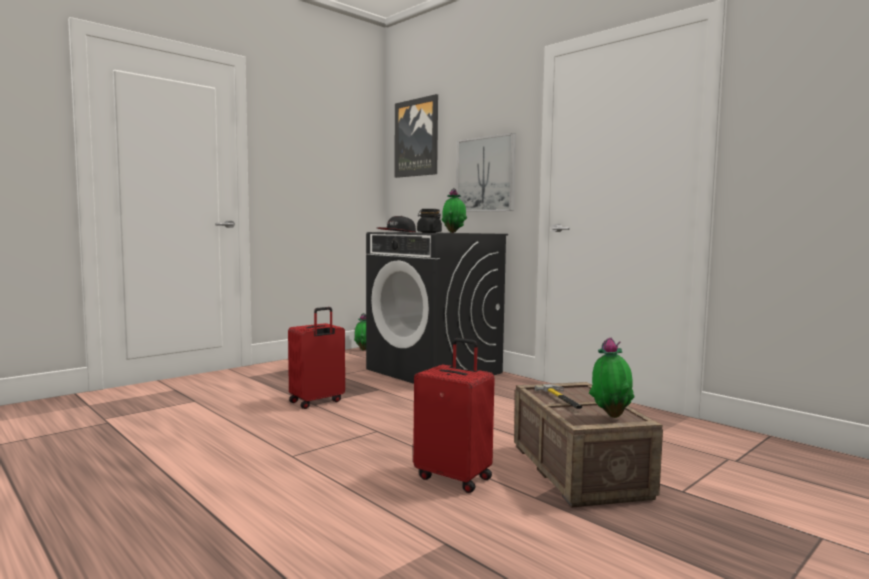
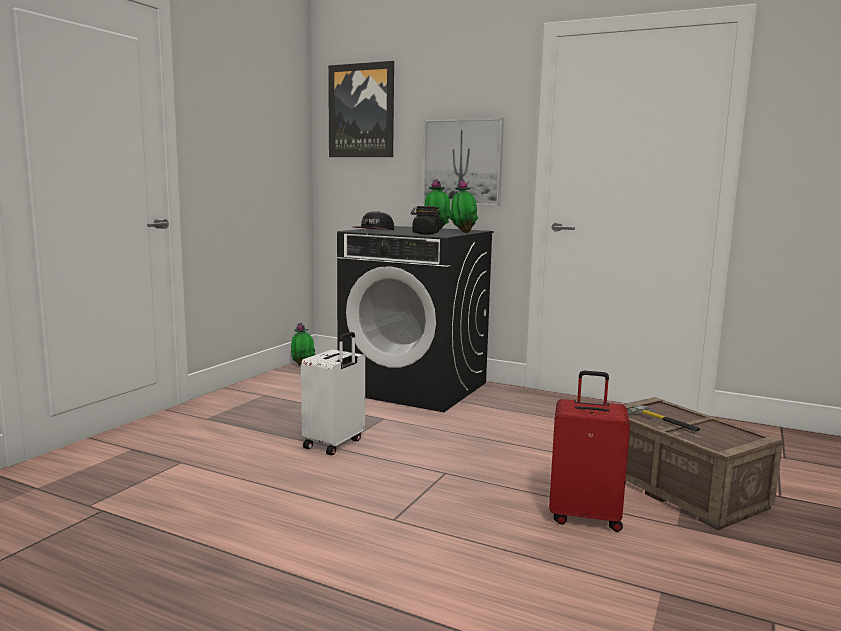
camera: 20 degrees left, 5 degrees up
red suitcase [288,307,345,409] -> white suitcase [301,332,365,455]
potted plant [589,338,635,418] -> potted plant moved to [449,179,478,233]

